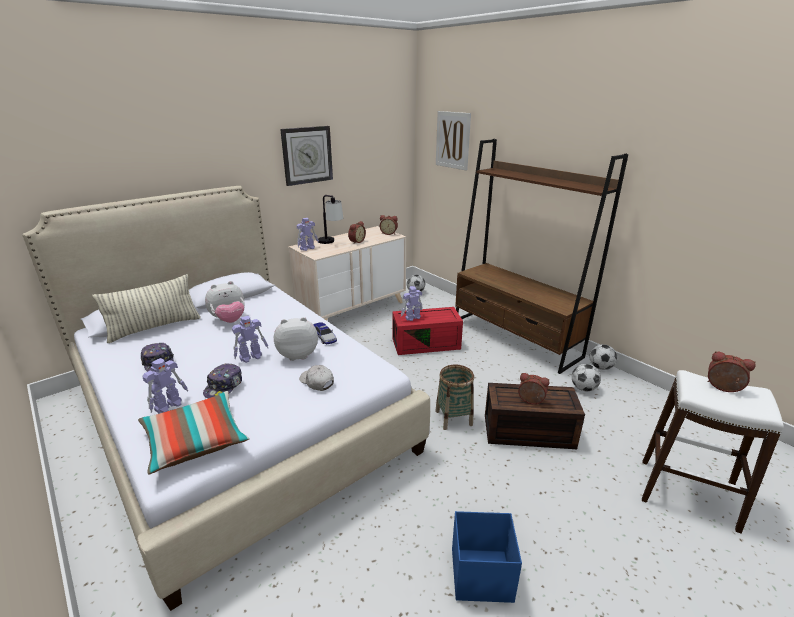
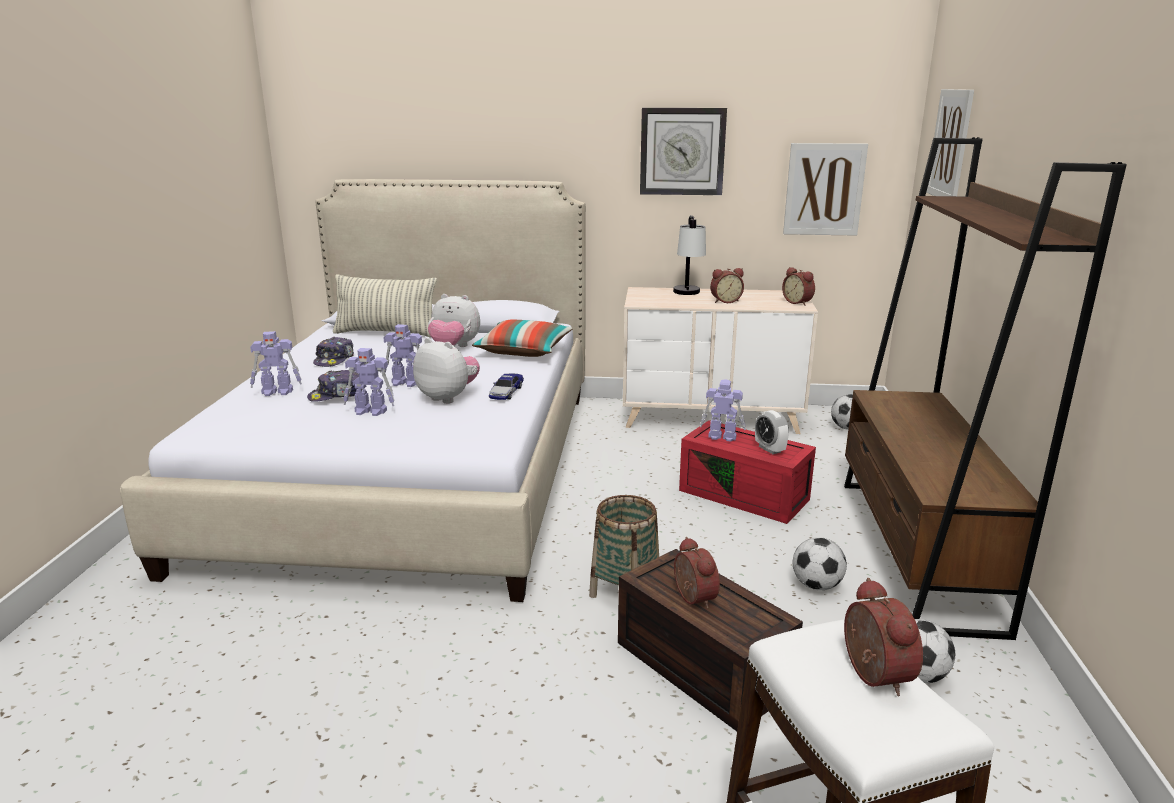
camera: 45 degrees right, 5 degrees down
pillow [138,391,249,475] -> pillow moved to [472,320,573,357]
toy robot [297,218,319,251] -> toy robot moved to [343,348,395,416]
white cap [299,365,334,391] -> none
blue storage box [452,511,522,603] -> none
football [589,344,617,370] -> football moved to [793,537,847,590]
none -> alarm clock [755,410,789,454]
none -> picture [783,143,868,236]

